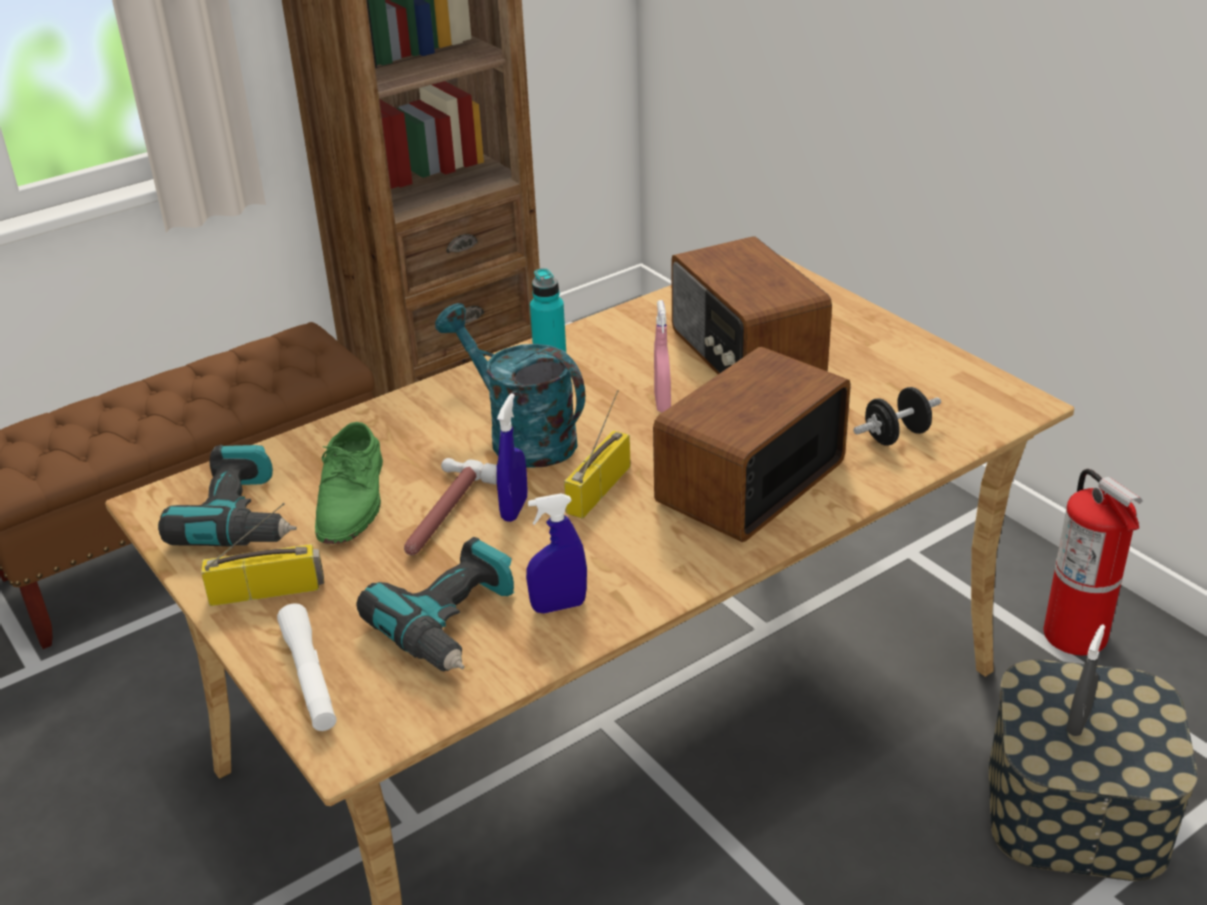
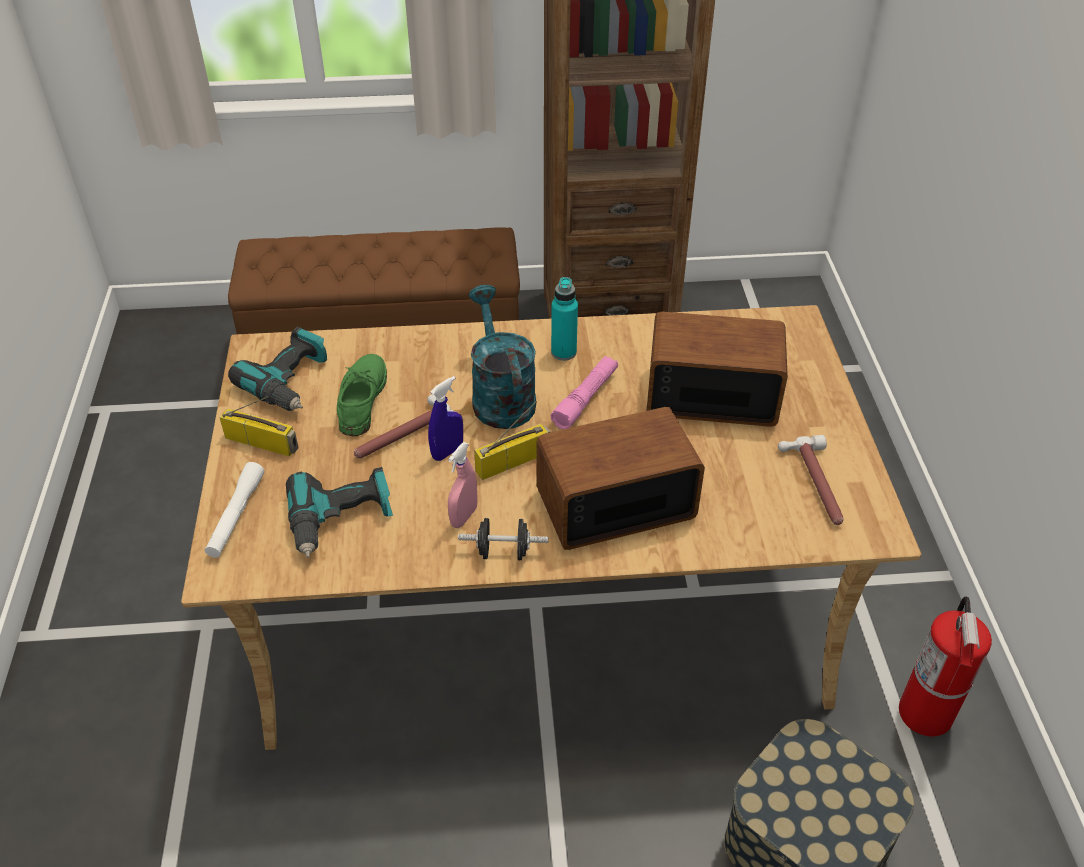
camera: 30 degrees right, 10 degrees up
green shoe [315,422,383,544] -> green shoe turned 150 degrees clockwise [337,354,387,436]
blue spray bottle [526,493,587,614] -> none
pink spray bottle [654,300,671,412] -> pink spray bottle moved to [448,442,478,528]
radio [671,236,832,374] -> radio turned 90 degrees clockwise [646,312,788,427]
black dumbbell [854,387,941,446] -> black dumbbell moved to [458,518,548,560]
grey spray bottle [1067,624,1105,736] -> none
none -> pink flashlight [551,356,618,429]
none -> hammer [778,435,844,525]

